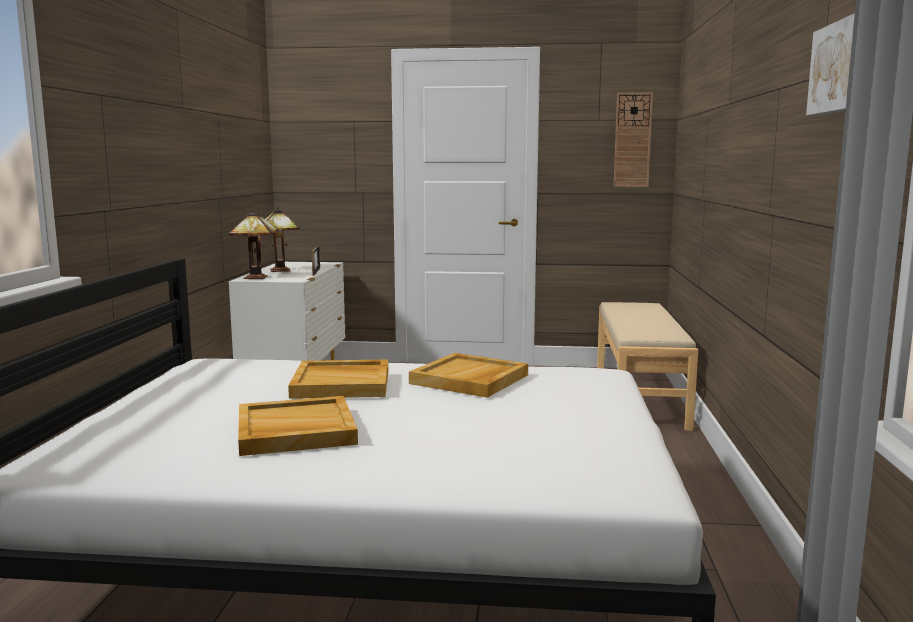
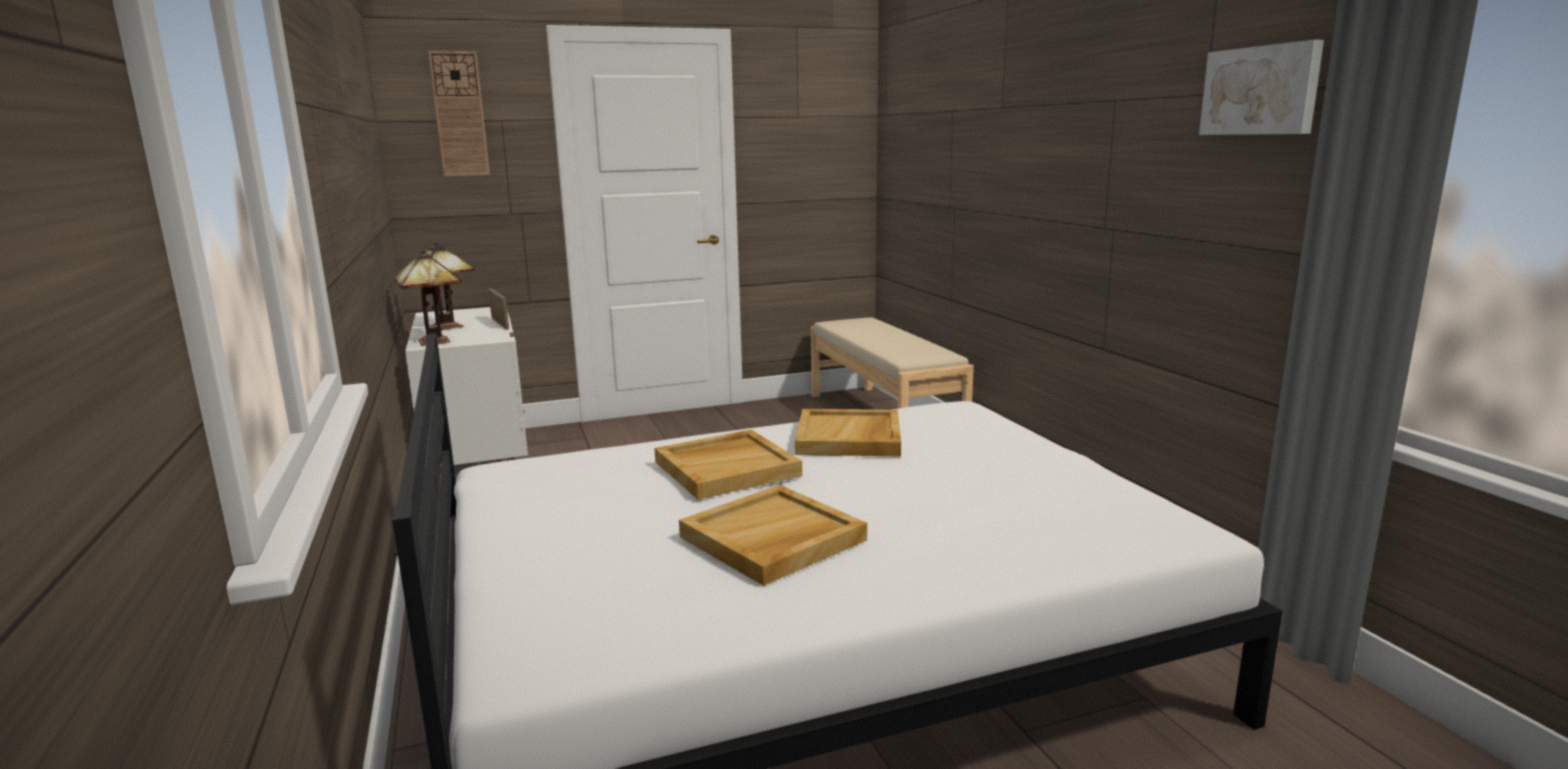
camera: 25 degrees left, 5 degrees up
wall clock [613,92,653,187] -> wall clock moved to [428,51,490,176]

